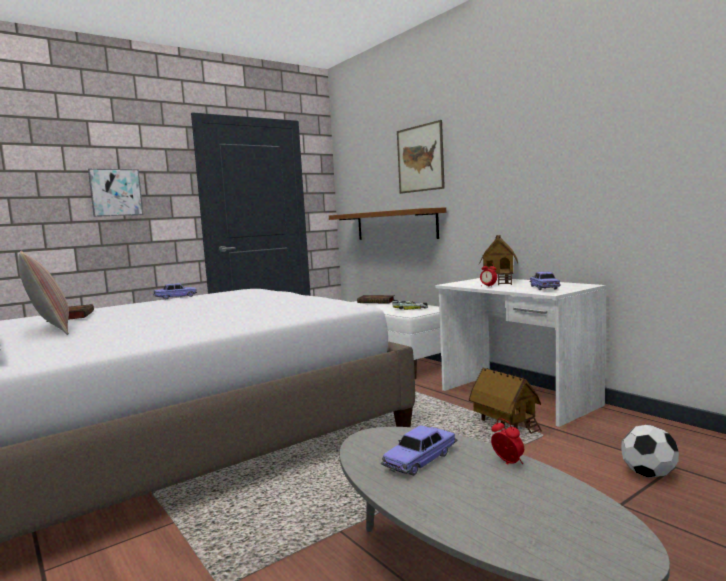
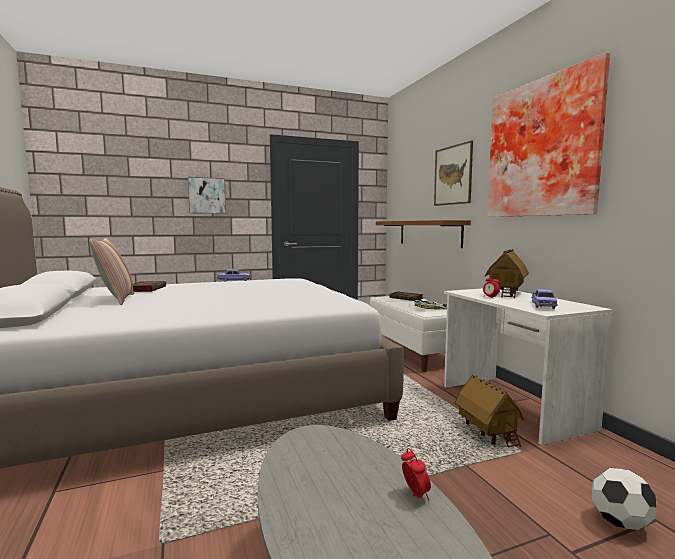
camera: 15 degrees right, 0 degrees up
toy car [381,425,457,476] -> none
none -> picture [487,52,610,217]

